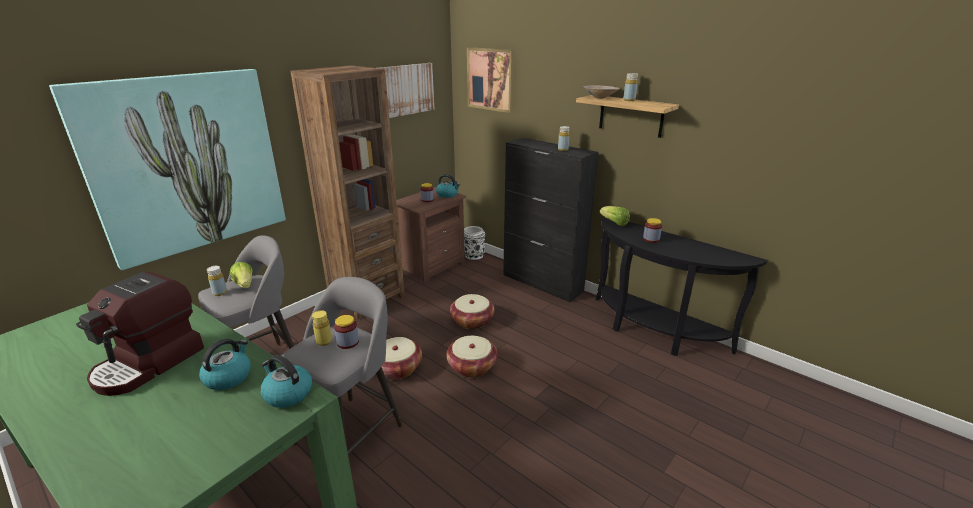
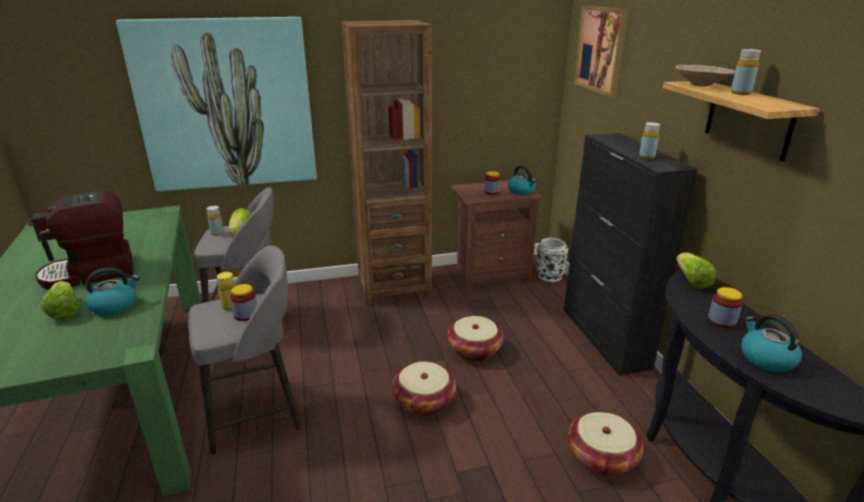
camera: 35 degrees right, 0 degrees up
kettle [260,355,312,408] -> kettle moved to [741,314,802,372]
picture [380,63,434,118] -> none
basket [381,337,422,380] -> basket moved to [568,412,644,476]
none -> lettuce [41,281,79,320]

